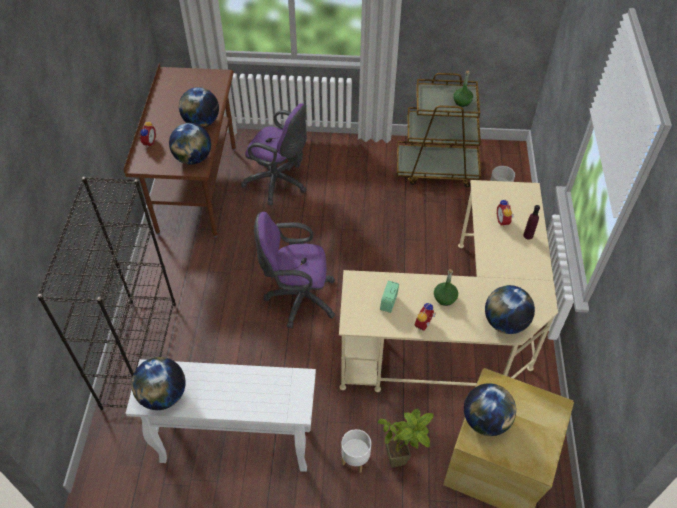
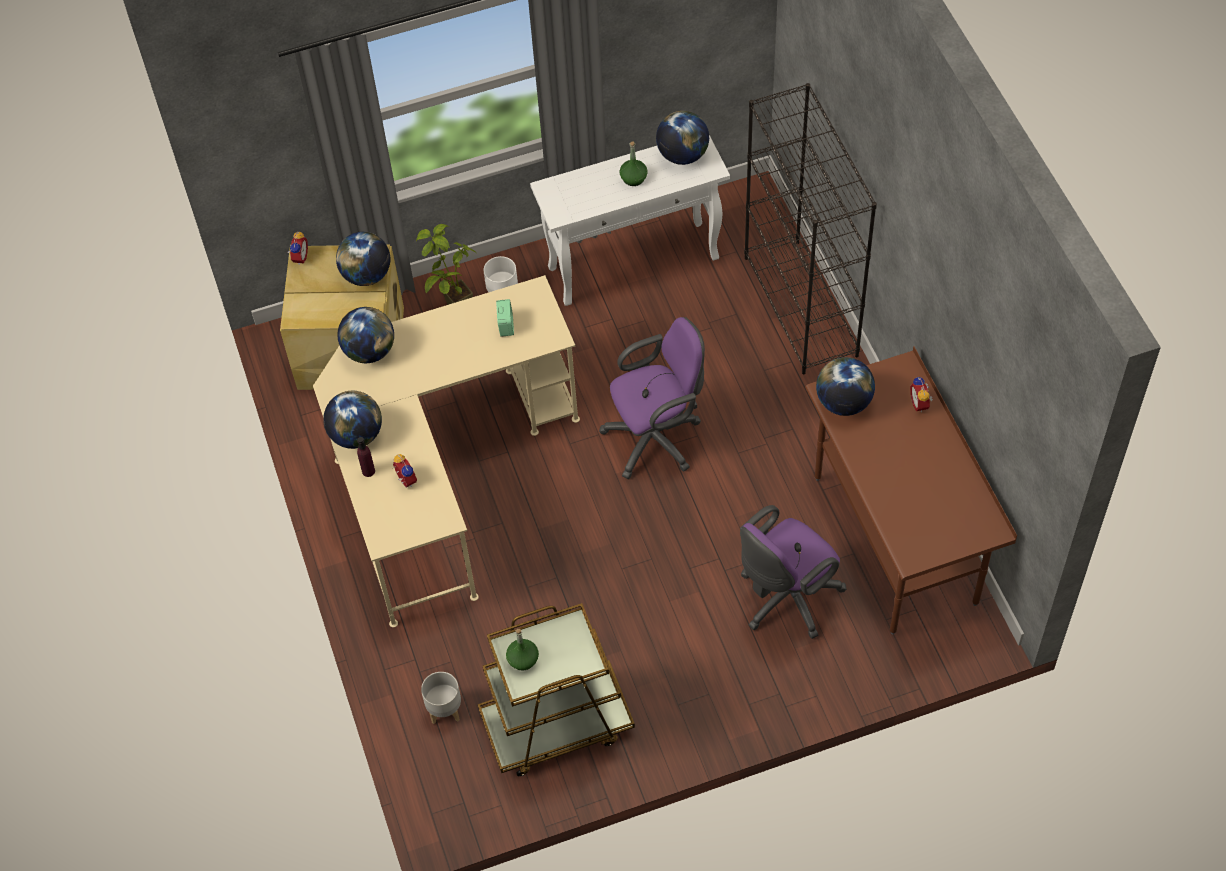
camera: 160 degrees right, 5 degrees up
globe [179,87,219,127] -> globe moved to [323,391,382,449]
purple office chair [241,103,307,205] -> purple office chair turned 45 degrees counterclockwise [740,505,847,639]
alarm clock [415,303,436,331] -> alarm clock moved to [287,232,308,265]
green bottle [434,269,458,306] -> green bottle moved to [620,141,647,186]

